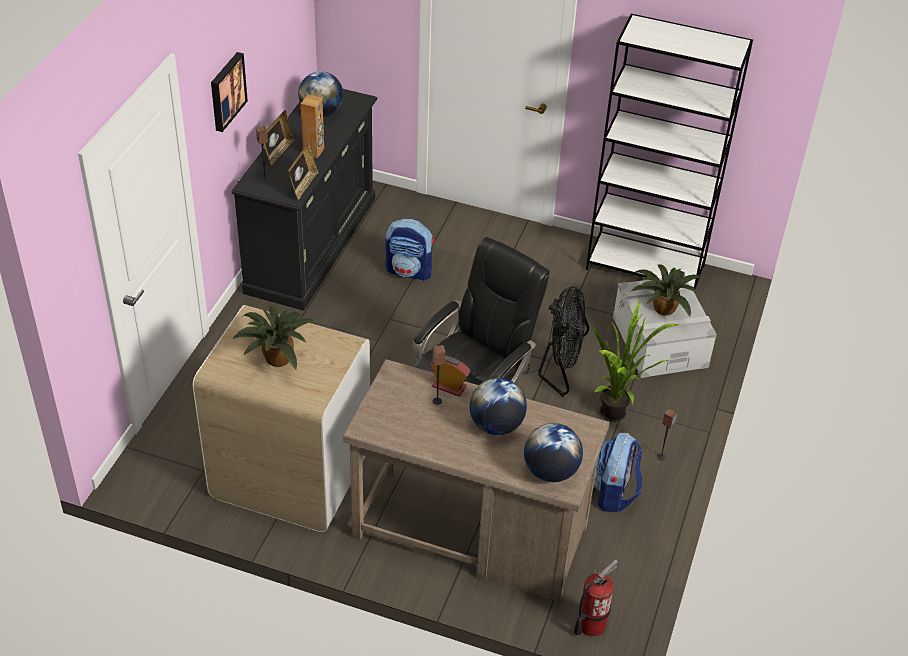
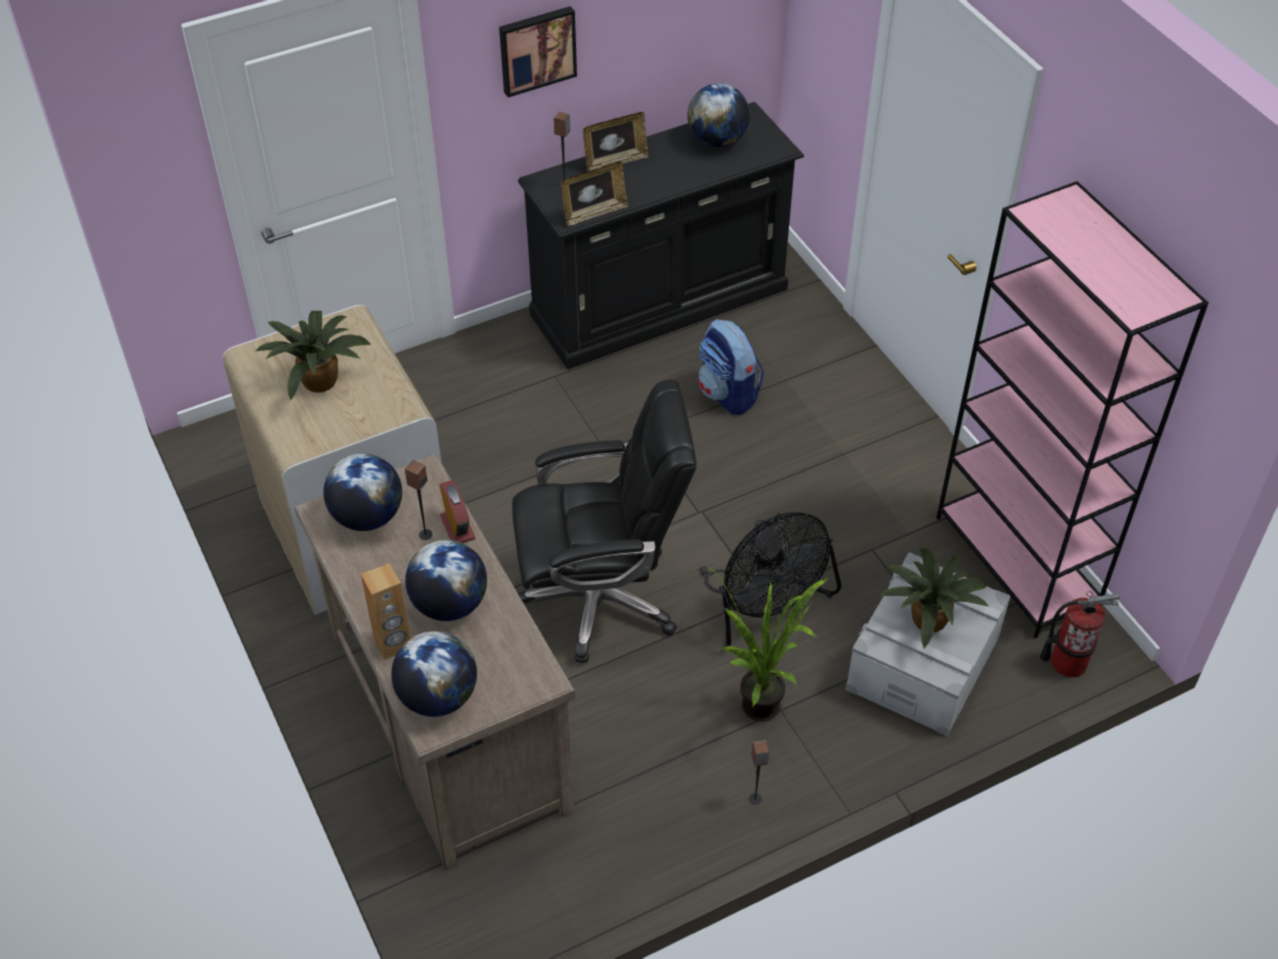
camera: 45 degrees right, 5 degrees up
brown speaker [301,95,324,158] -> brown speaker moved to [361,563,411,660]
fire extinguisher [574,559,618,637] -> fire extinguisher moved to [1040,591,1120,678]
white bookcase [586,14,753,293] -> pink bookcase [936,181,1208,639]
backpack [594,433,643,512] -> none
none -> globe [324,453,402,531]

